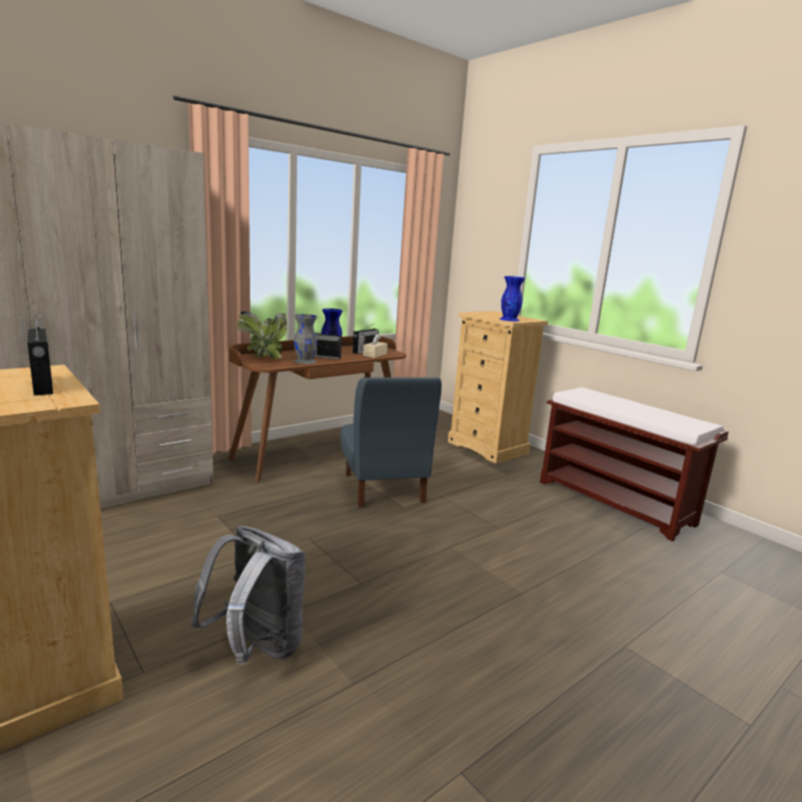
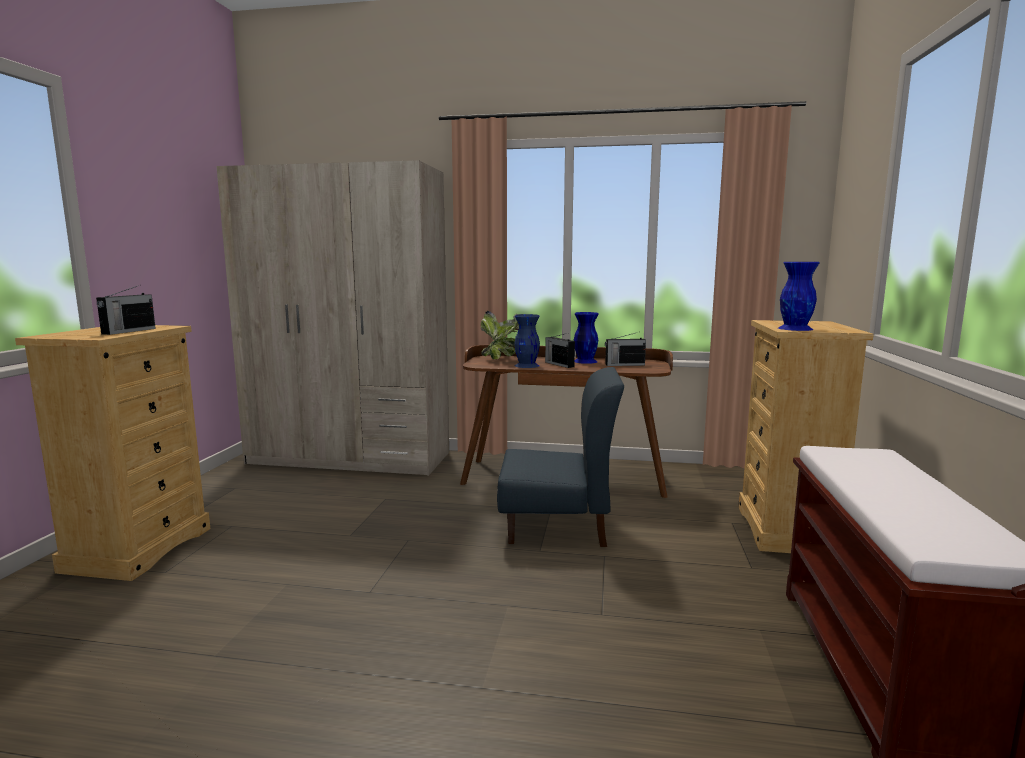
camera: 50 degrees right, 5 degrees down
grey backpack [191,526,306,665] -> none
grey vase [294,314,317,364] -> blue vase [514,314,540,368]
blue chair [340,377,442,508] -> blue chair turned 120 degrees counterclockwise [497,367,624,547]
beige tissue box [363,333,388,358] -> none

